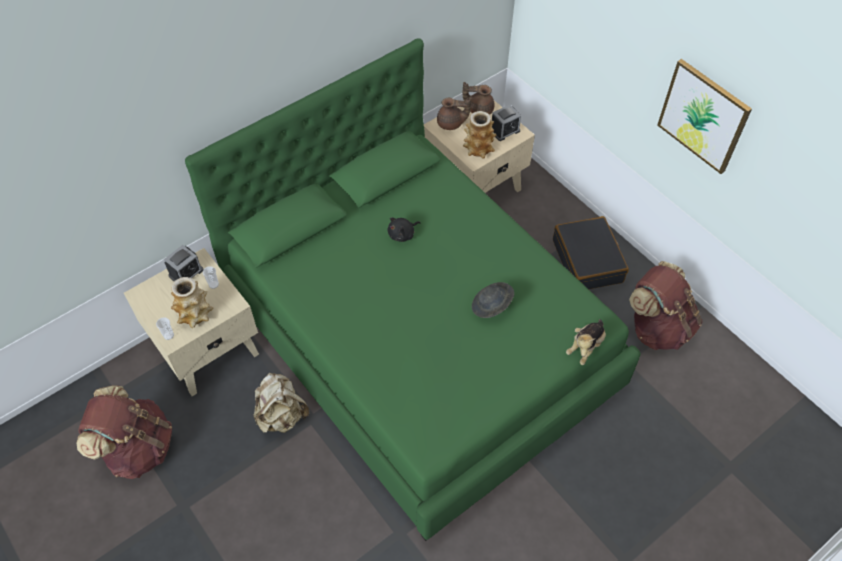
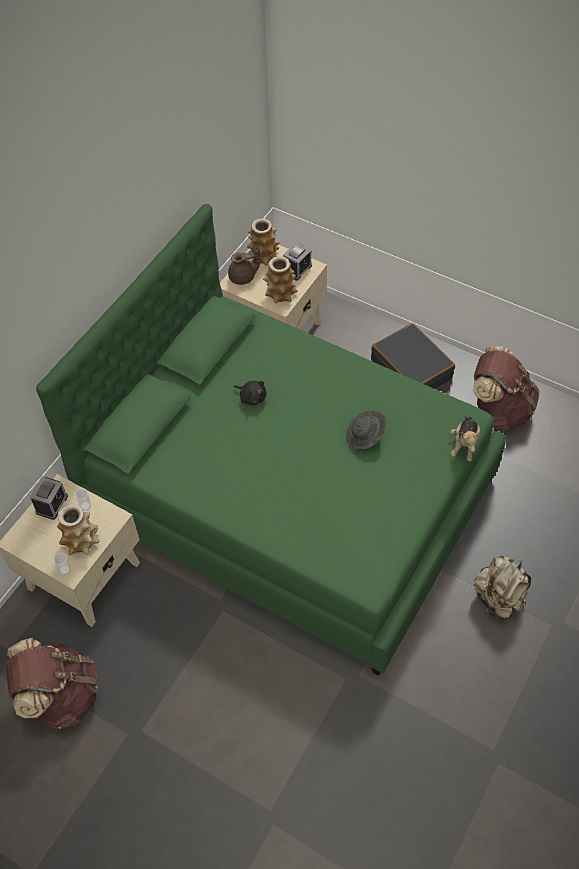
camera: 20 degrees left, 0 degrees up
beige backpack [253,373,309,433] -> beige backpack moved to [474,556,531,618]
black plush toy [388,218,421,242] -> black plush toy turned 90 degrees counterclockwise [234,381,266,405]
brown teapot [462,82,494,115] -> vase [247,219,280,266]
picture [657,59,752,174] -> none

